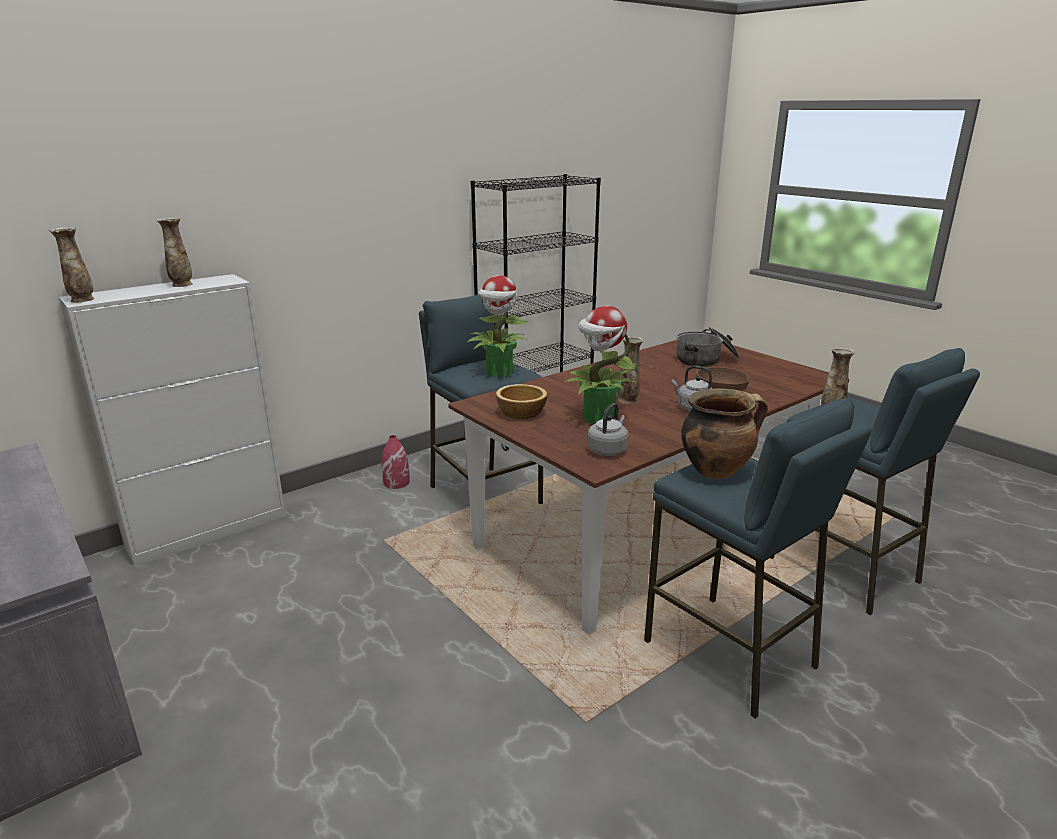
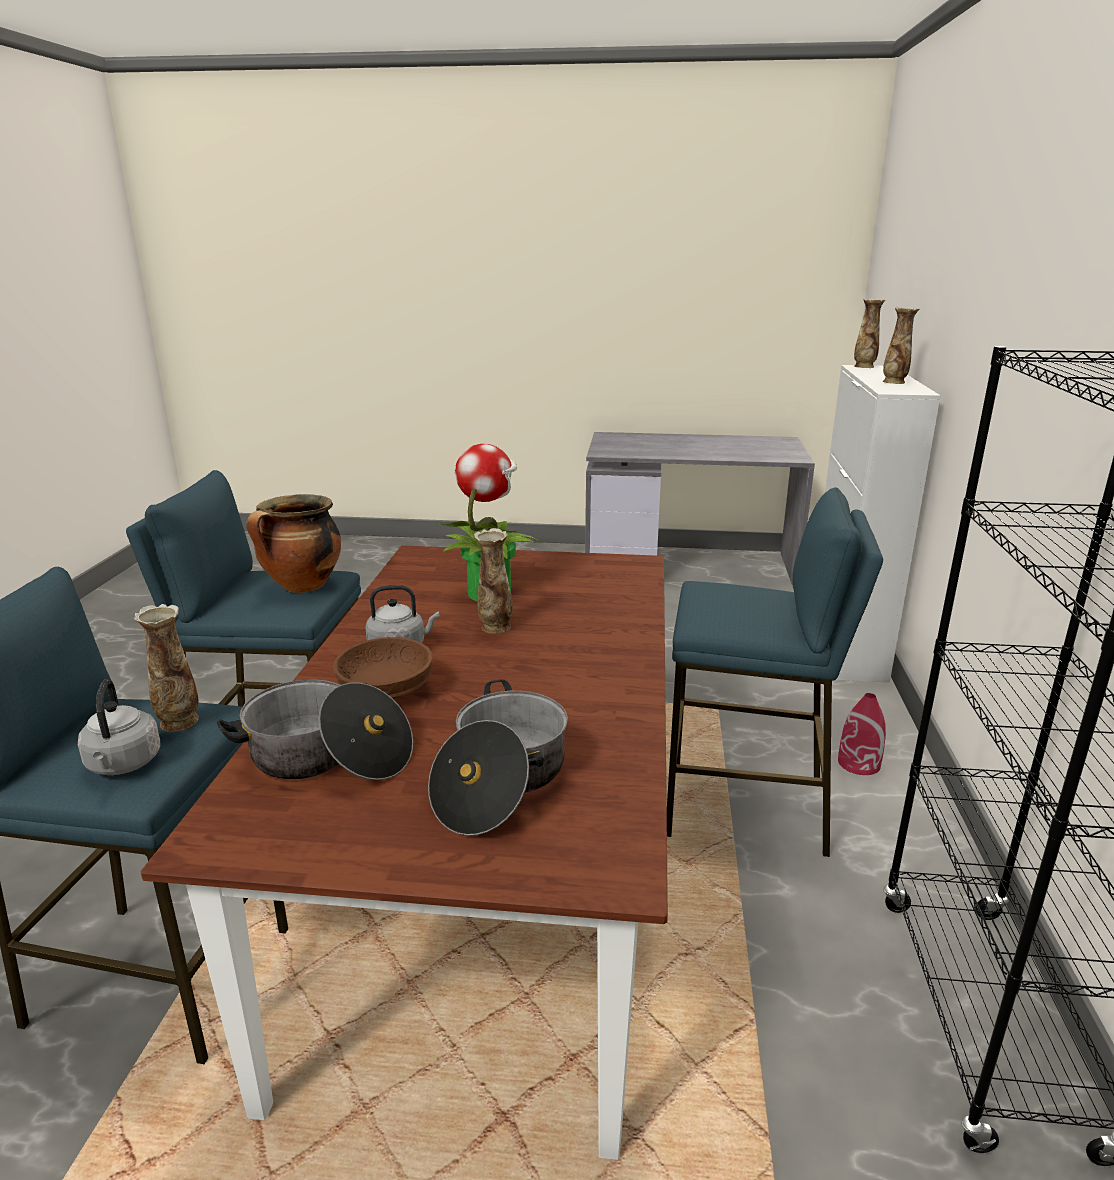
camera: 135 degrees right, 0 degrees up
potted plant [467,275,528,377] -> none
bowl [496,384,547,419] -> none
grey kettle [587,403,629,456] -> grey kettle moved to [78,679,161,775]
none -> cooking pot [217,679,413,780]

